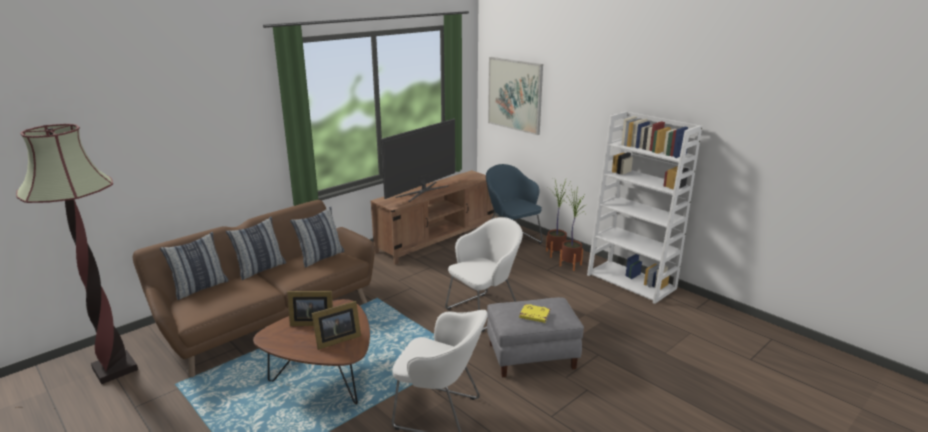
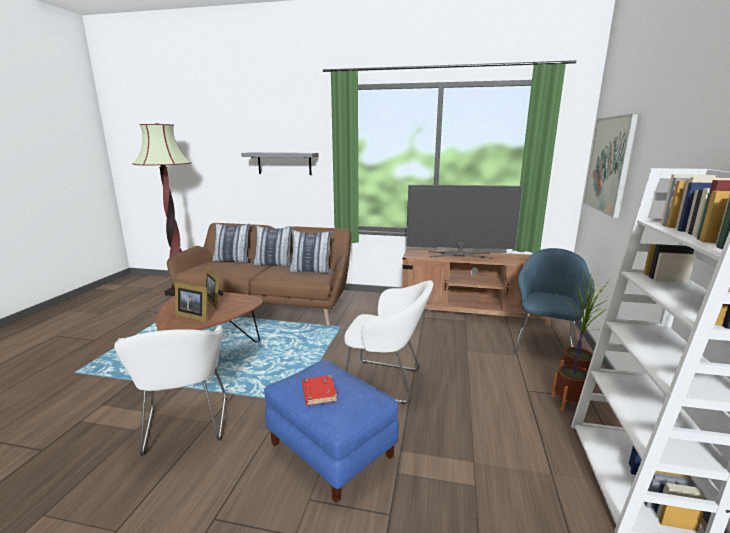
camera: 55 degrees right, 5 degrees down
grey ottoman [487,297,584,377] -> blue ottoman [264,360,399,503]
yellow book [519,304,550,323] -> red book [302,375,337,405]
none -> grey shelf [241,152,318,175]

